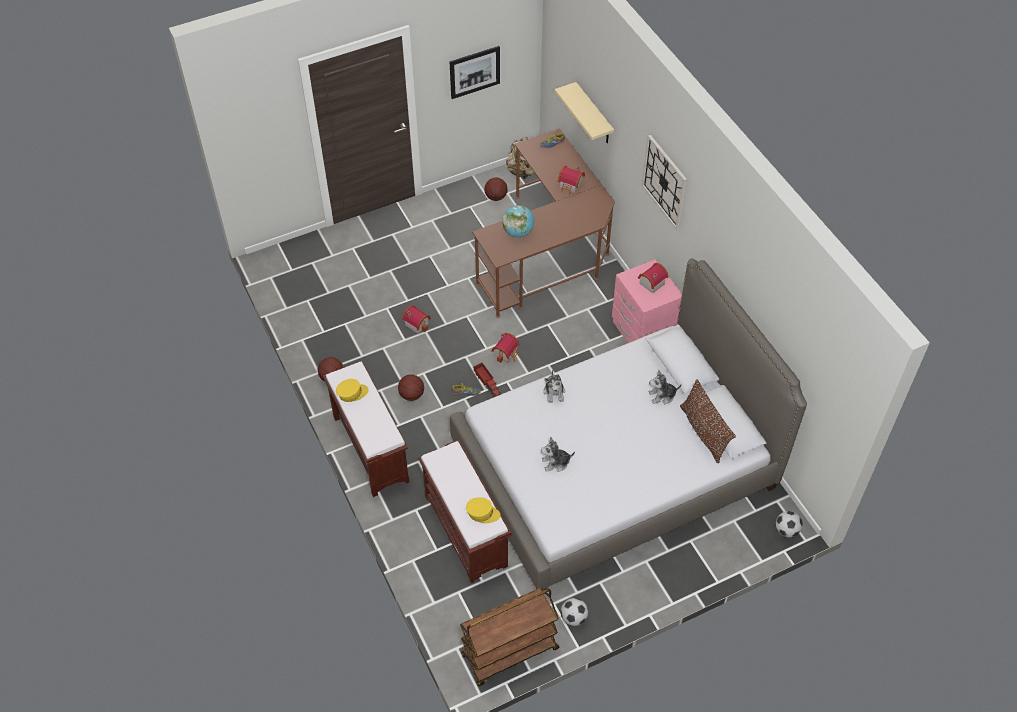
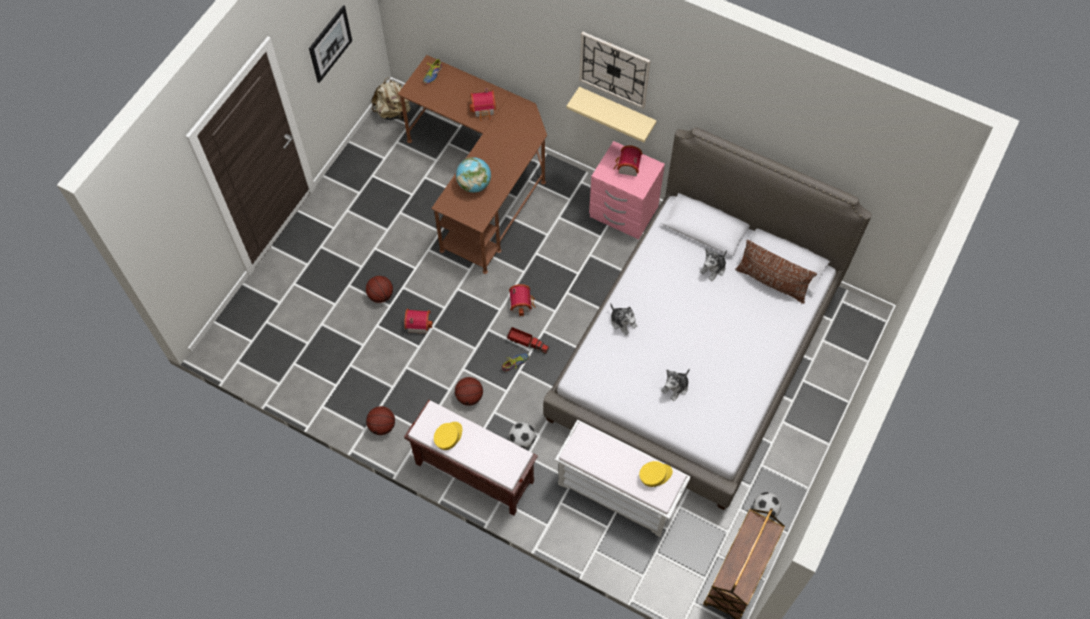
camera: 35 degrees left, 10 degrees up
brown bench [418,439,512,583] -> white bench [555,419,690,537]
basketball [484,178,508,201] -> basketball moved to [366,276,393,303]
beige shelf [555,82,614,143] -> beige shelf moved to [567,87,657,142]
football [776,511,803,537] -> football moved to [509,422,535,449]

